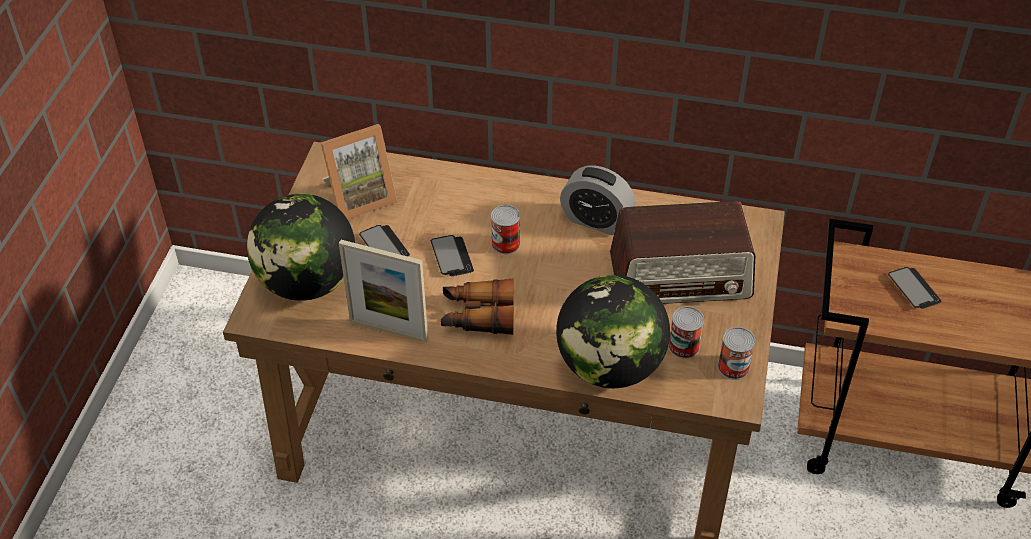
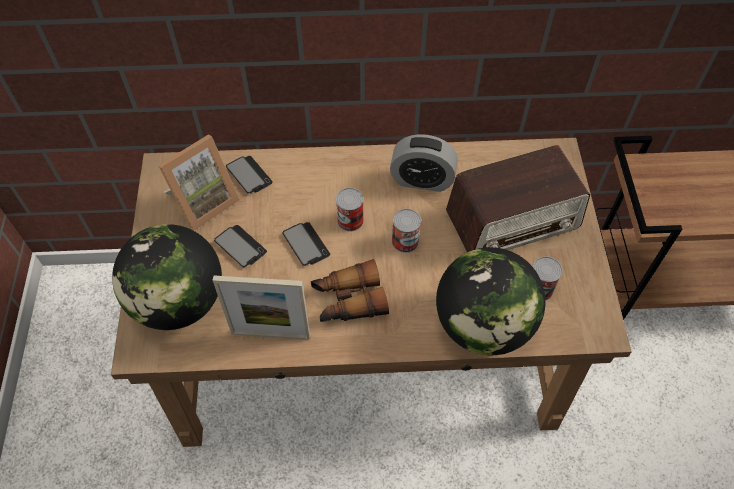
camera: 15 degrees left, 10 degrees up
can [718,327,755,380] -> can moved to [392,209,421,253]
phone [888,267,942,309] -> phone moved to [226,156,273,194]

